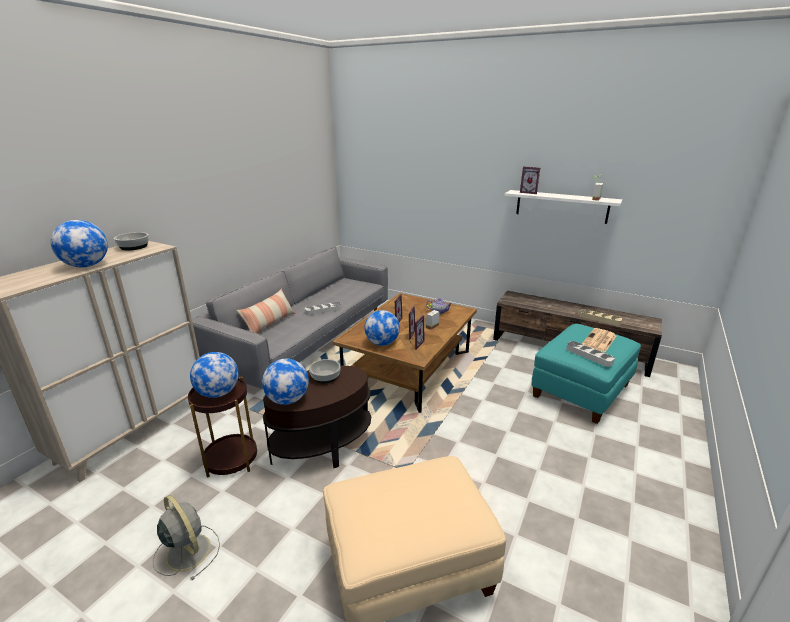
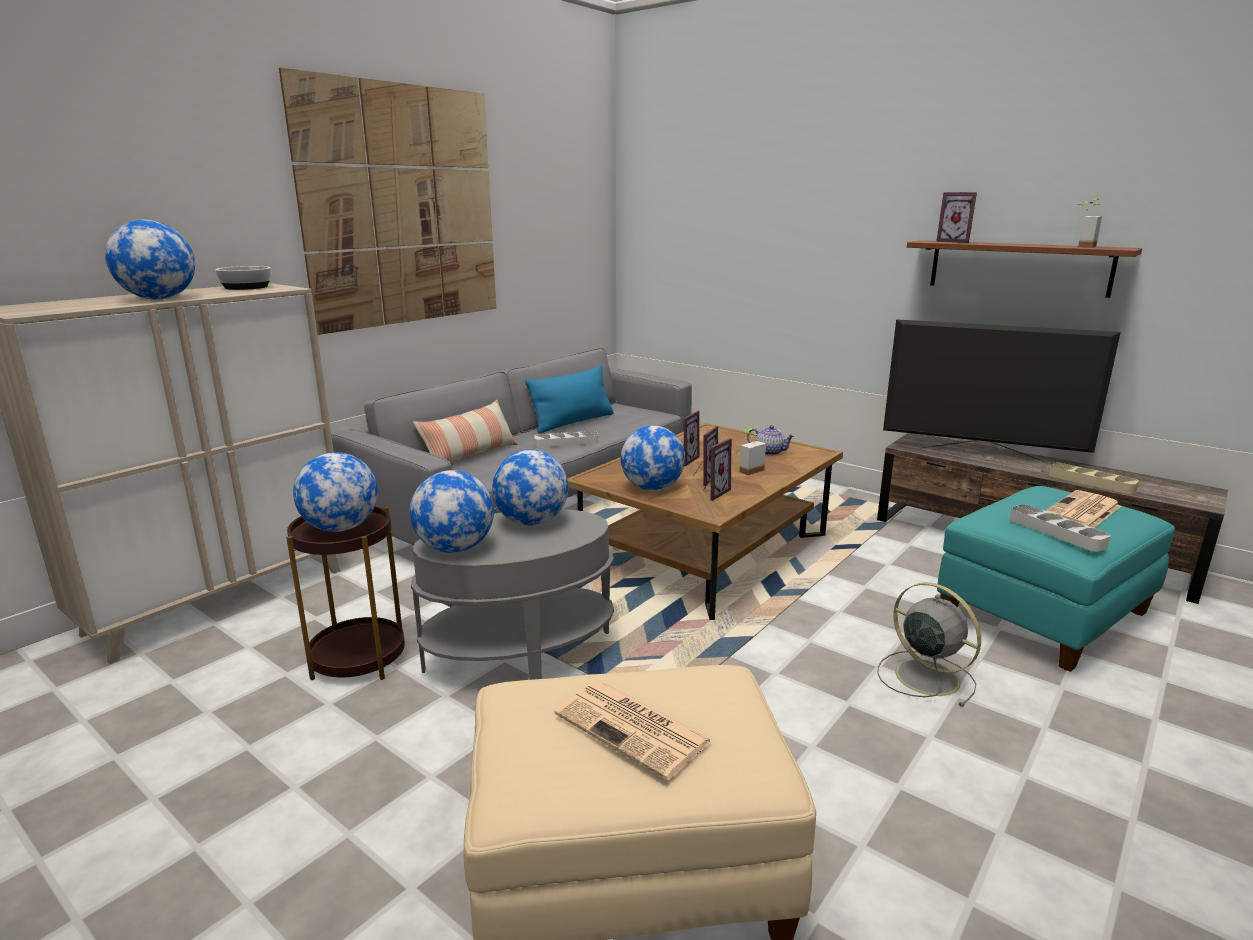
camera: 10 degrees right, 5 degrees down
grey fan [152,495,220,581] -> grey fan moved to [878,583,981,707]
brown side table [263,365,371,468] -> grey side table [411,509,614,680]
bowl [309,359,341,383] -> globe [492,449,568,526]
white shelf [505,190,622,224] -> brown shelf [907,240,1142,298]
none -> picture [279,68,496,335]
none -> blue pillow [525,365,614,434]
none -> newspaper [554,681,714,780]
none -> television [883,319,1121,463]

